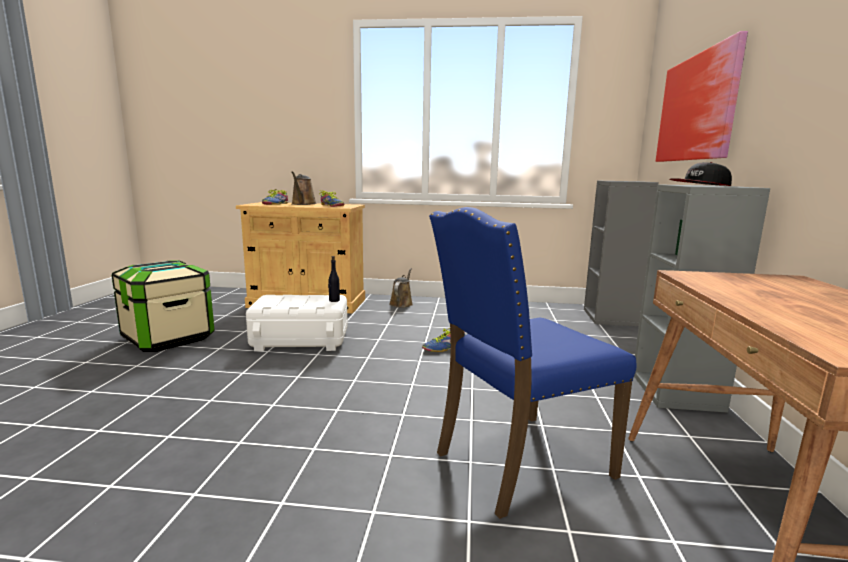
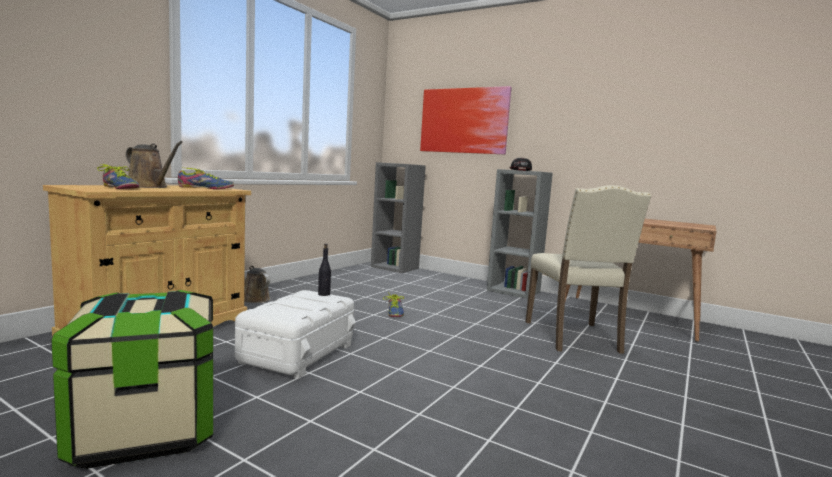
camera: 65 degrees left, 5 degrees down
blue chair [429,207,637,519] -> beige chair [526,185,651,354]

